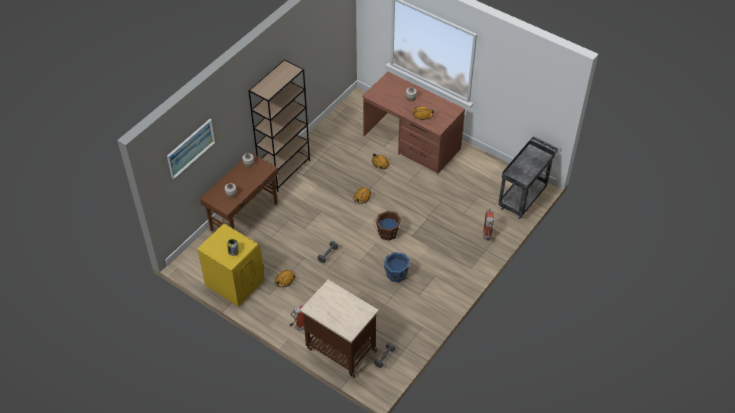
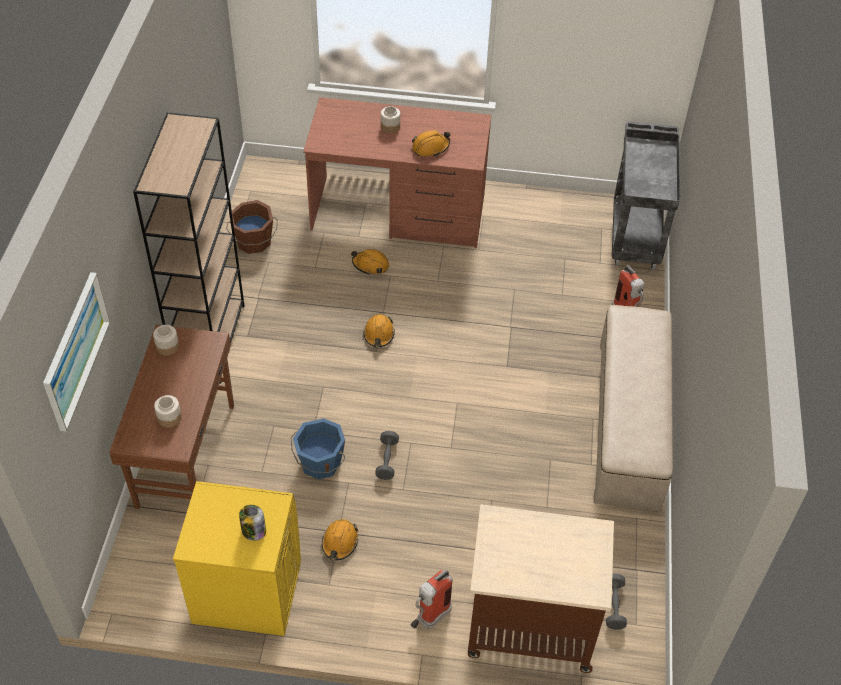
camera: 30 degrees left, 0 degrees up
brown bucket [374,211,402,241] -> brown bucket moved to [226,200,278,254]
blue bucket [384,252,410,283] -> blue bucket moved to [291,418,345,480]
none -> beige bench [594,305,673,511]

